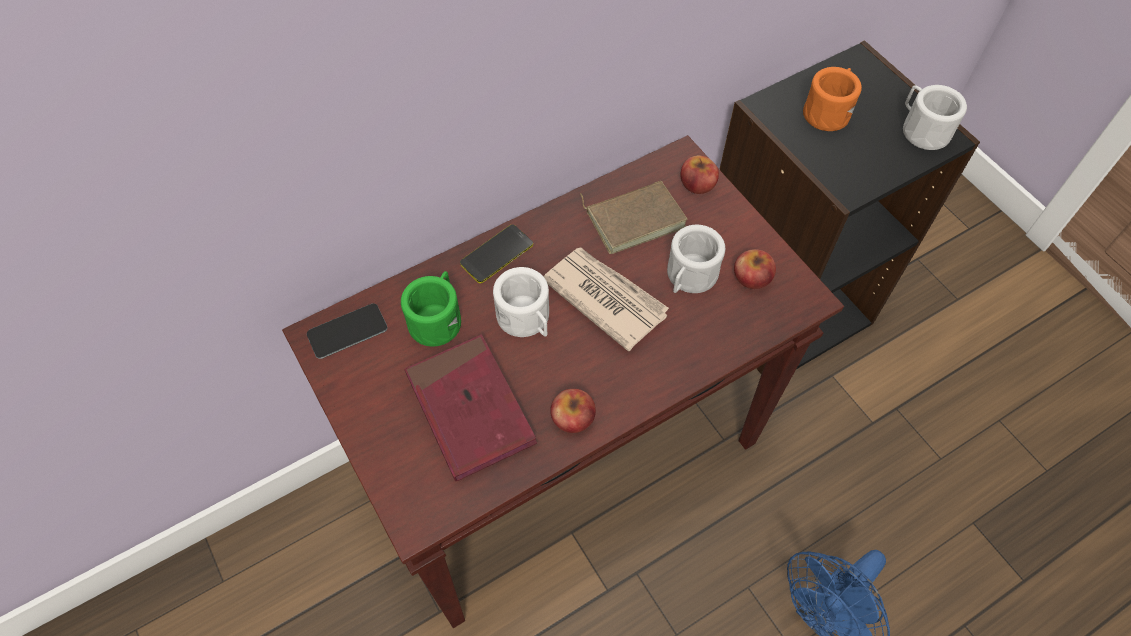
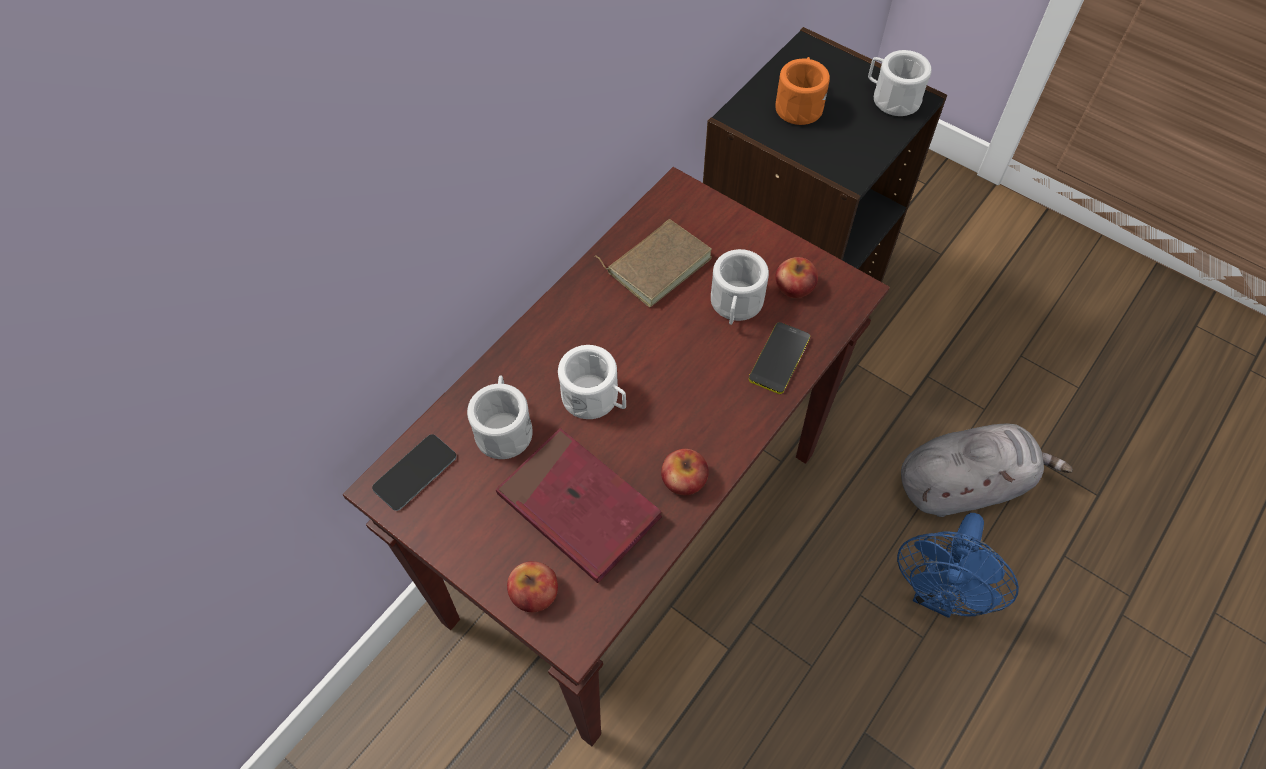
camera: 20 degrees left, 0 degrees up
green mug [401,271,461,346] -> white mug [467,375,533,459]
phone [460,224,533,284] -> phone moved to [749,322,810,394]
newspaper [543,247,669,351] -> none
apple [680,155,719,194] -> apple moved to [507,561,558,612]
none -> grey plush toy [901,423,1073,517]

